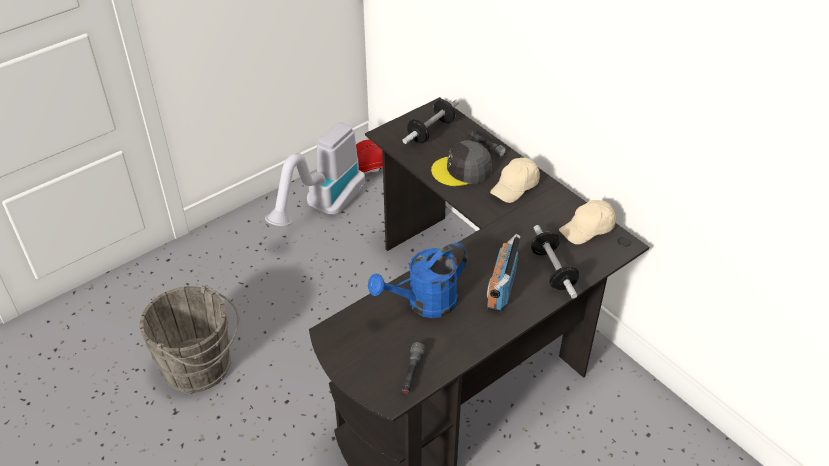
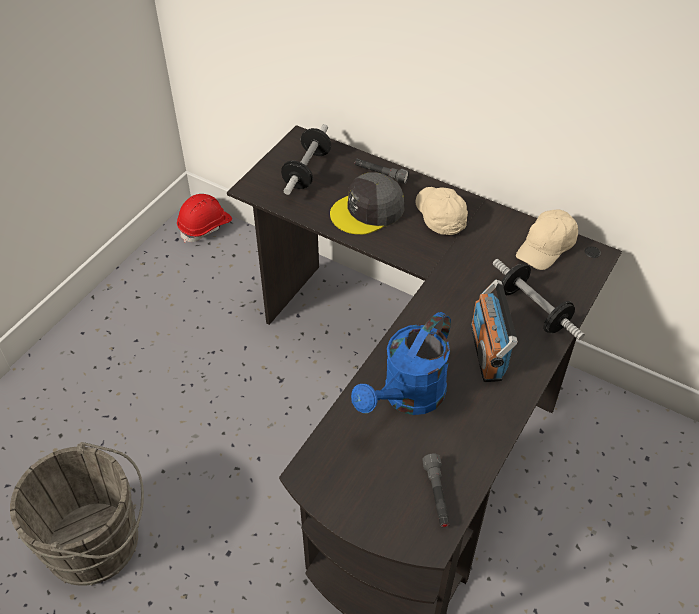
camera: 20 degrees left, 5 degrees up
vacuum cleaner [265,122,365,226] -> none
beige cap [490,157,540,203] -> beige cap turned 135 degrees clockwise [416,187,468,235]

